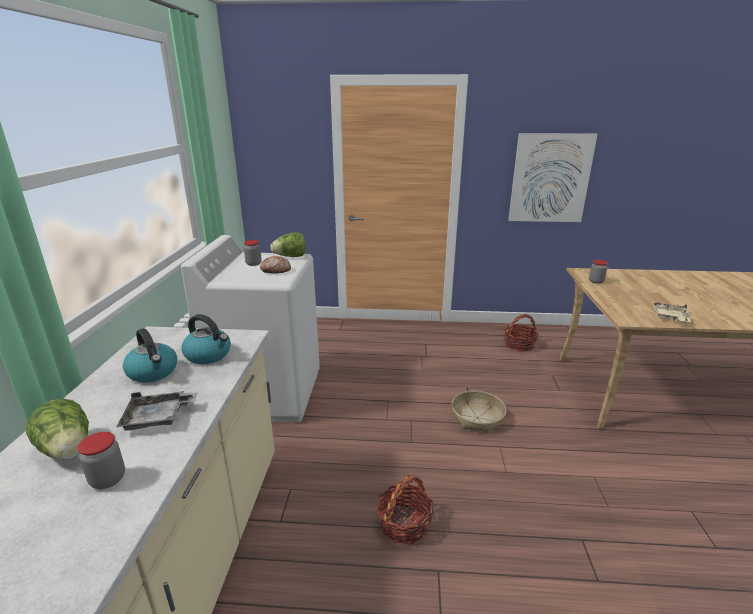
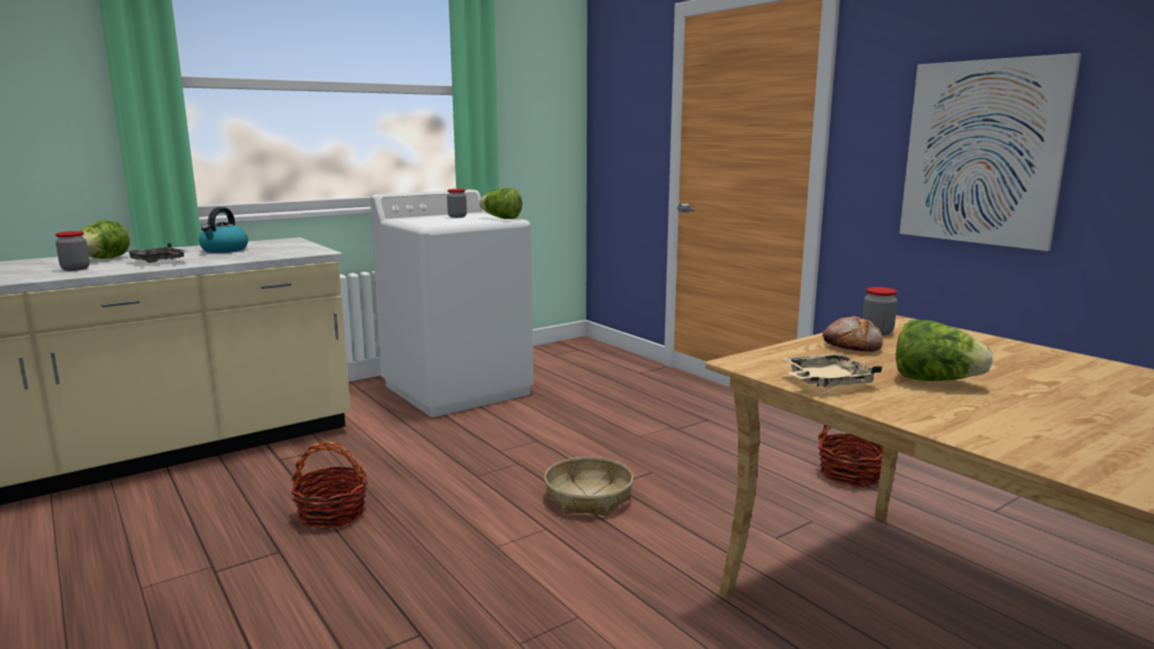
camera: 50 degrees right, 10 degrees down
kettle [181,314,231,364] -> none
bread [260,256,291,274] -> bread moved to [822,316,883,351]
none -> lettuce [896,320,993,381]

